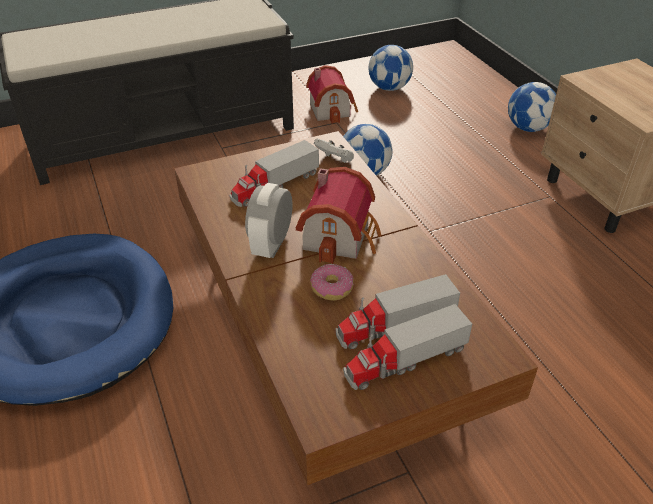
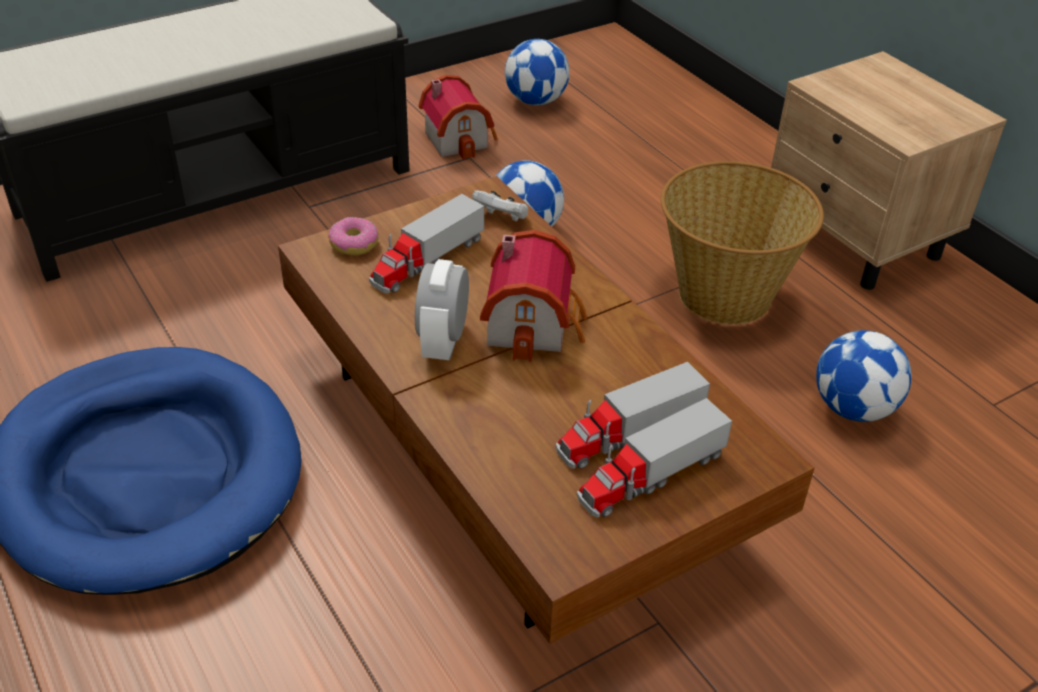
camera: 10 degrees left, 0 degrees up
donut [310,264,354,301] -> donut moved to [328,217,378,256]
football [508,82,556,132] -> football moved to [816,330,911,422]
none -> basket [661,161,824,325]

